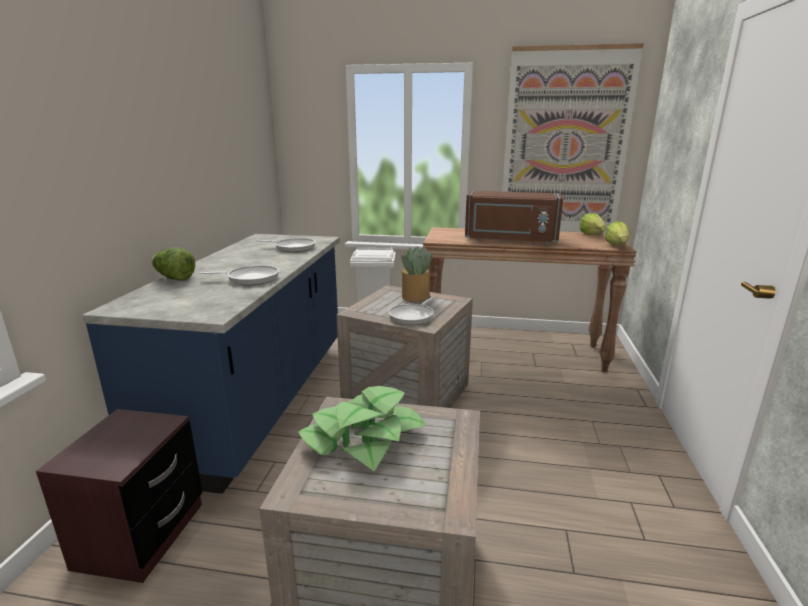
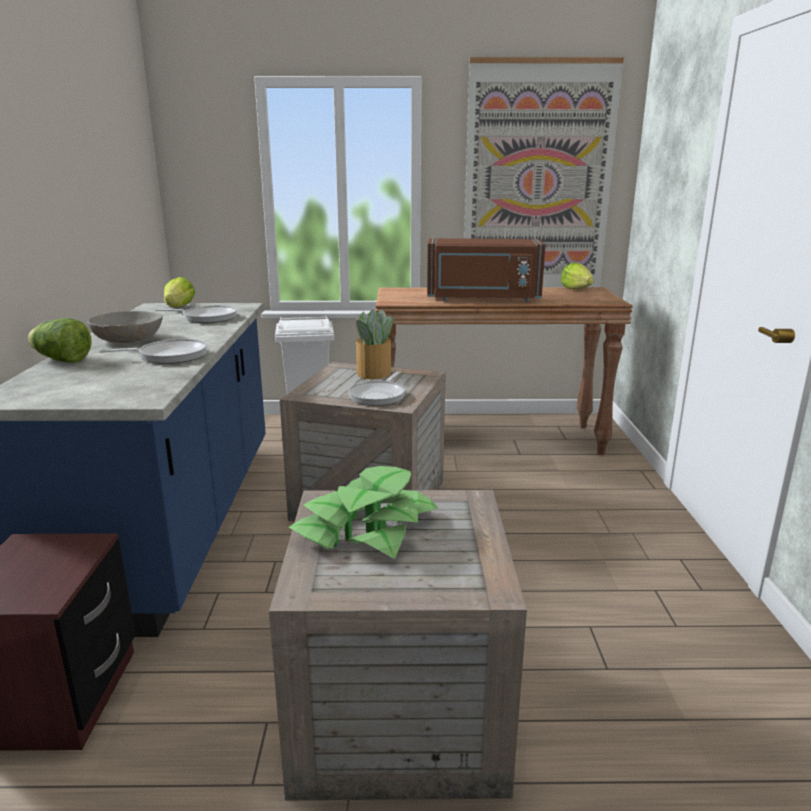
camera: 10 degrees left, 0 degrees up
lettuce [605,221,630,245] -> lettuce moved to [164,277,195,307]
none -> grey bowl [88,311,163,343]

